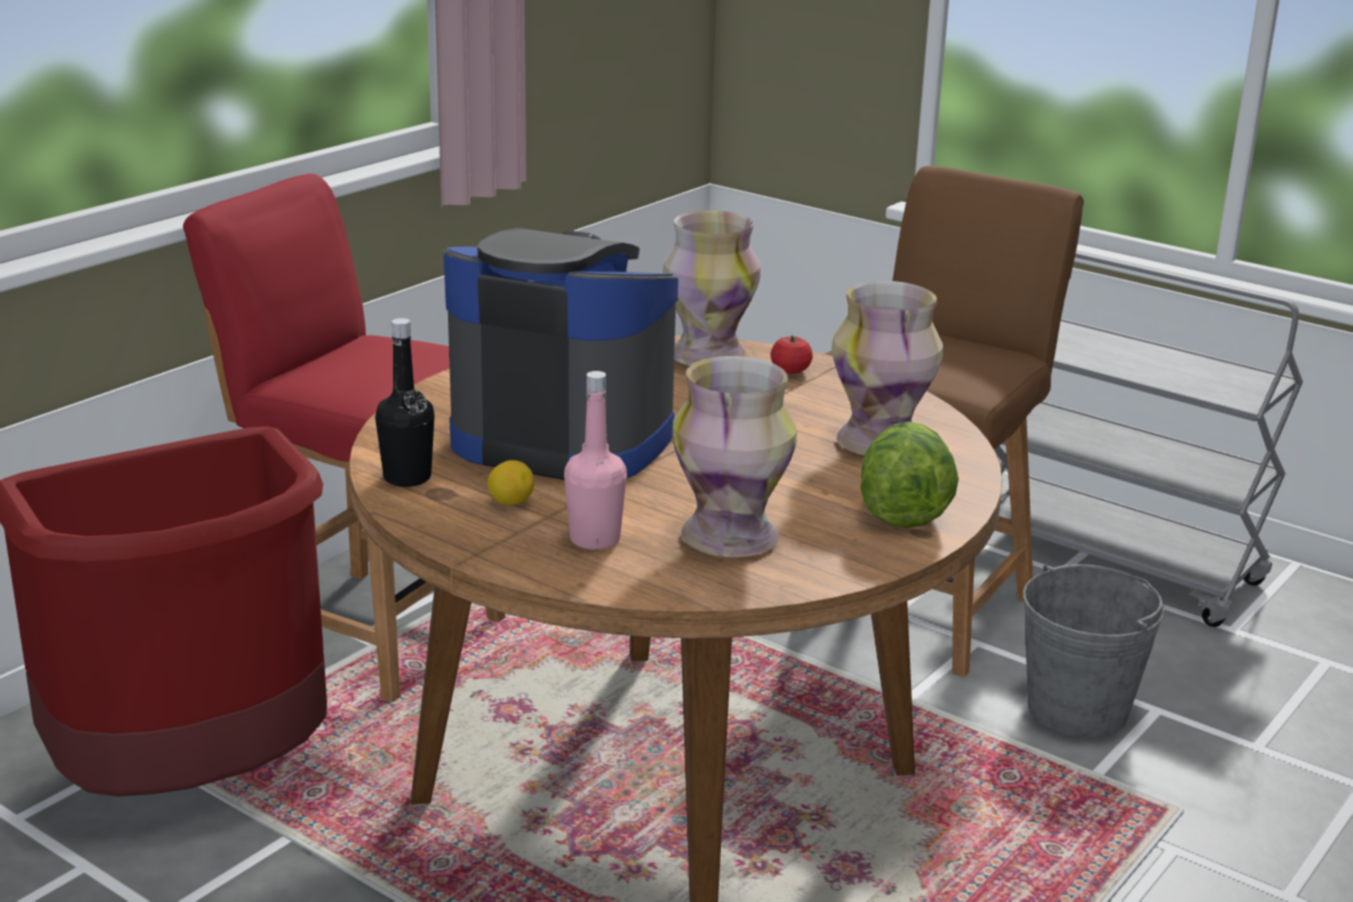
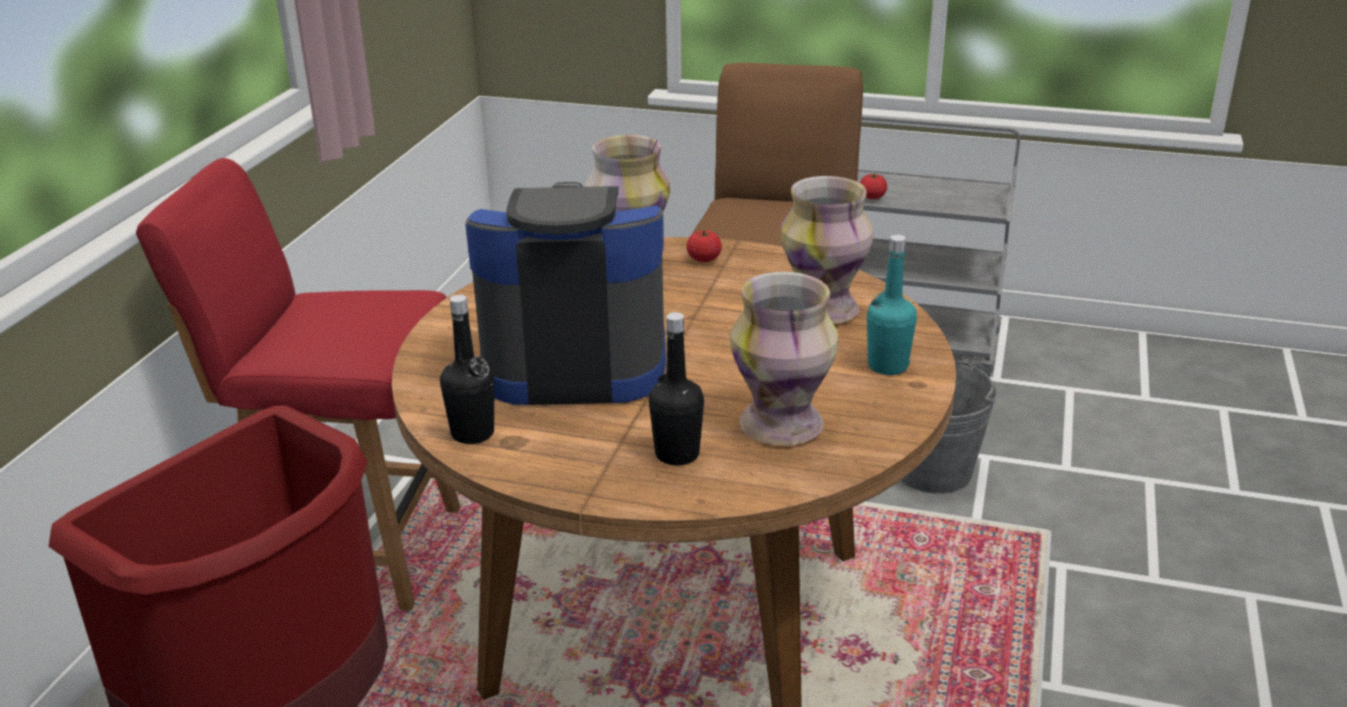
camera: 20 degrees left, 5 degrees up
lemon [488,460,534,505] -> none
pink bottle [564,371,627,550] -> black bottle [649,312,704,465]
lettuce [860,422,959,528] -> turquoise bottle [867,235,917,375]
none -> tomato [860,174,887,199]

